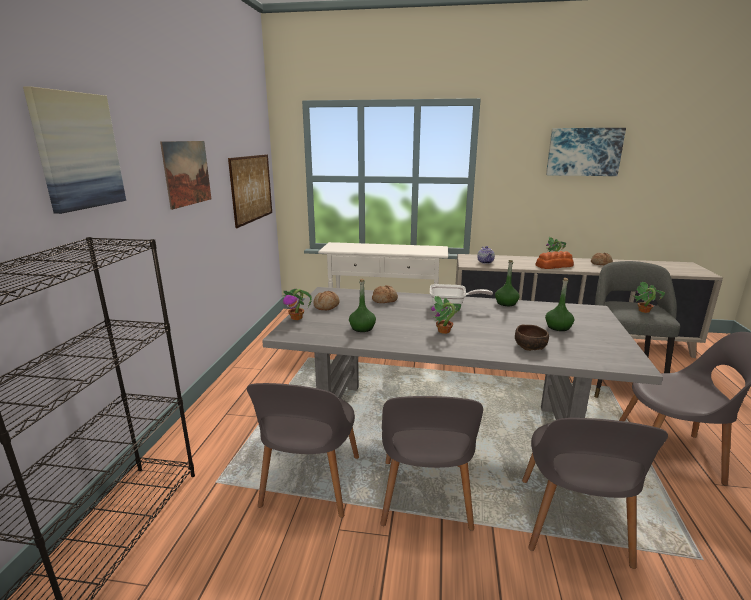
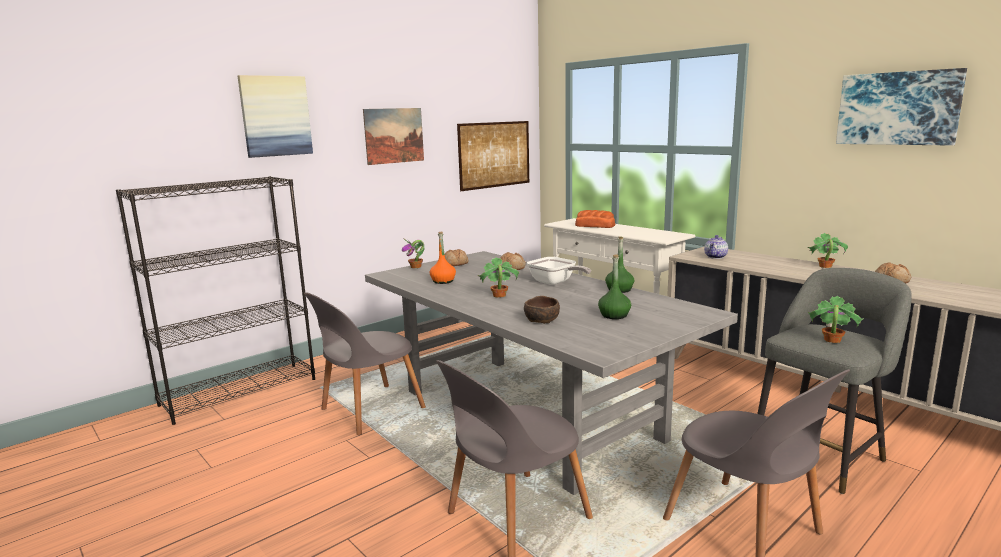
camera: 40 degrees right, 5 degrees down
green bottle [349,279,376,332] -> orange bottle [430,232,456,284]
grey chair [380,396,483,531] -> none
bread [536,251,574,269] -> bread moved to [575,210,615,228]

